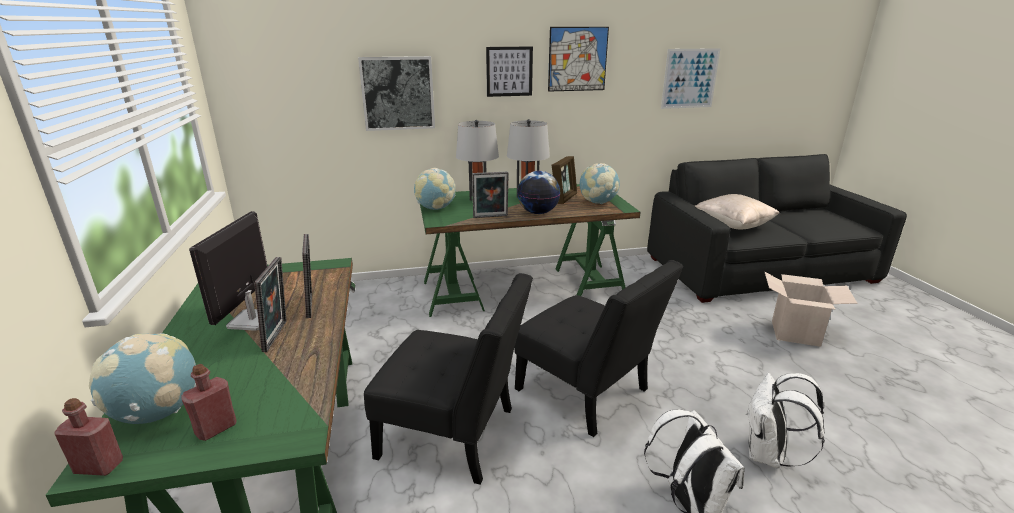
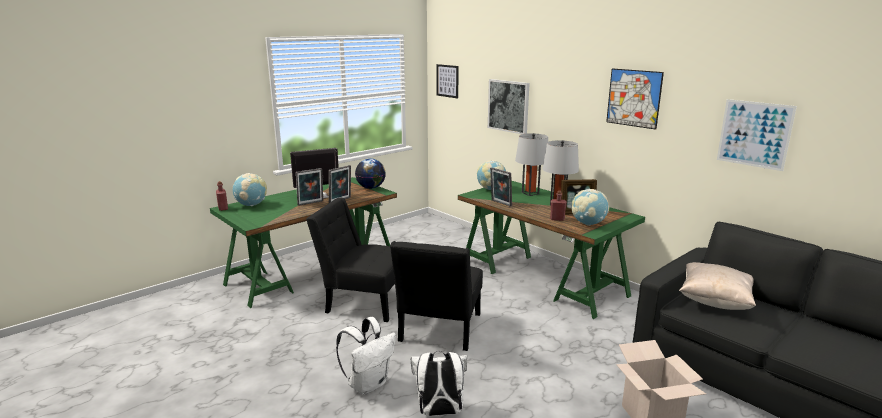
camera: 60 degrees right, 5 degrees down
red bottle [181,364,237,441] -> red bottle moved to [550,191,567,221]
black chair [364,273,533,485] -> black chair turned 120 degrees clockwise [306,198,395,322]
picture [486,47,533,97] -> picture moved to [436,64,459,98]
globe [517,171,561,214] -> globe moved to [355,158,386,189]

